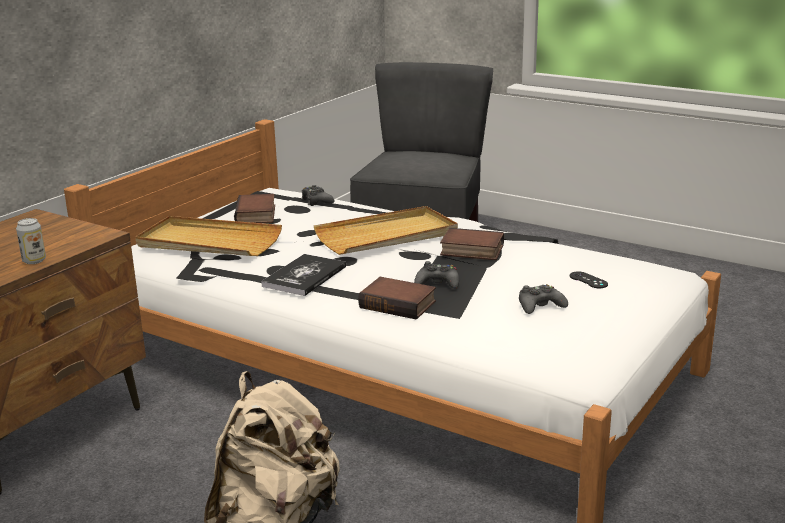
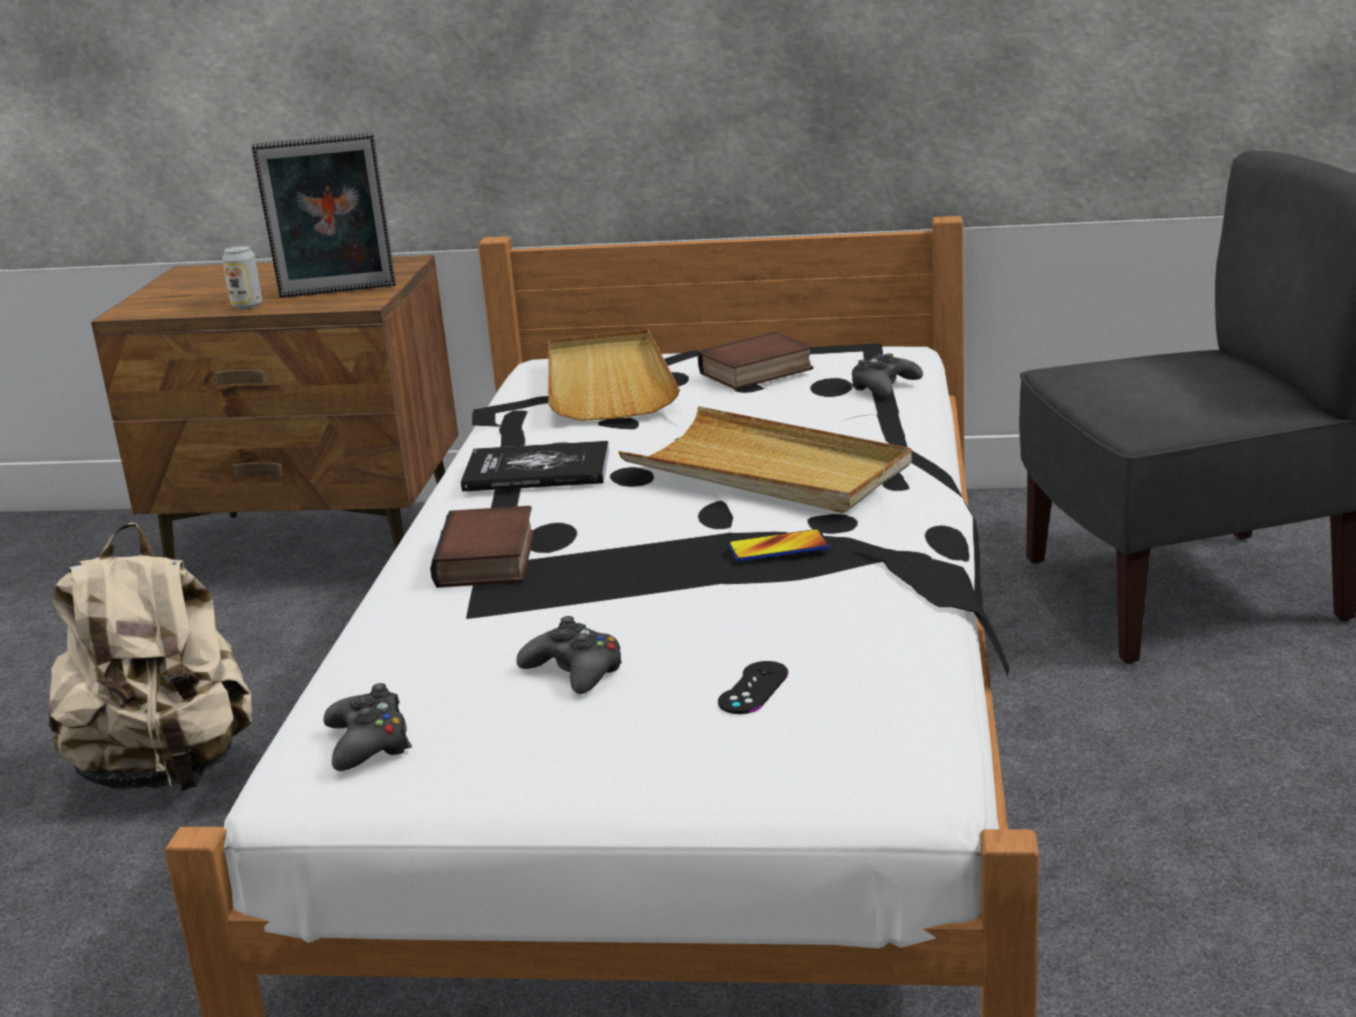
camera: 65 degrees right, 0 degrees up
black game controller [414,261,459,289] -> black game controller moved to [324,683,412,771]
book [440,228,504,260] -> phone [728,529,830,561]
none -> picture frame [252,132,396,298]

